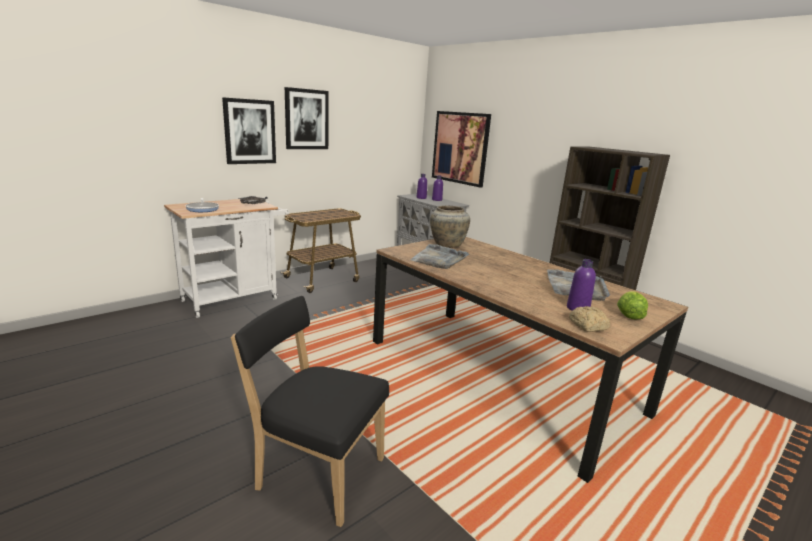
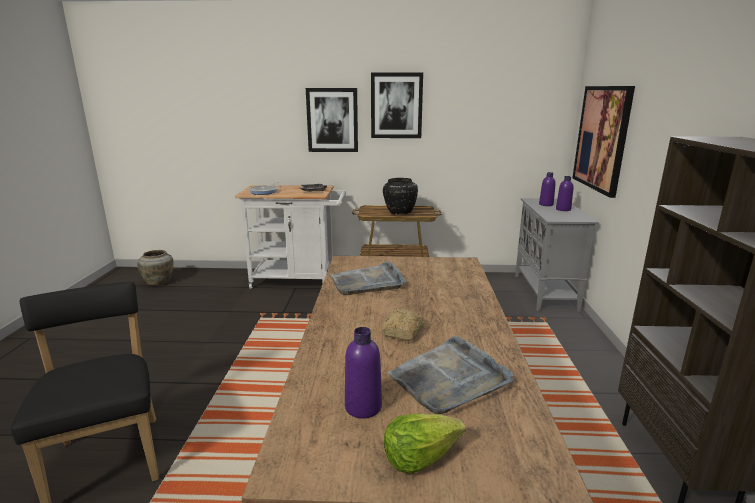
camera: 45 degrees right, 0 degrees up
beige vase [430,205,470,248] -> beige vase moved to [137,250,173,285]
bread [569,306,612,332] -> bread moved to [381,308,424,341]
none -> black vase [383,178,418,215]

